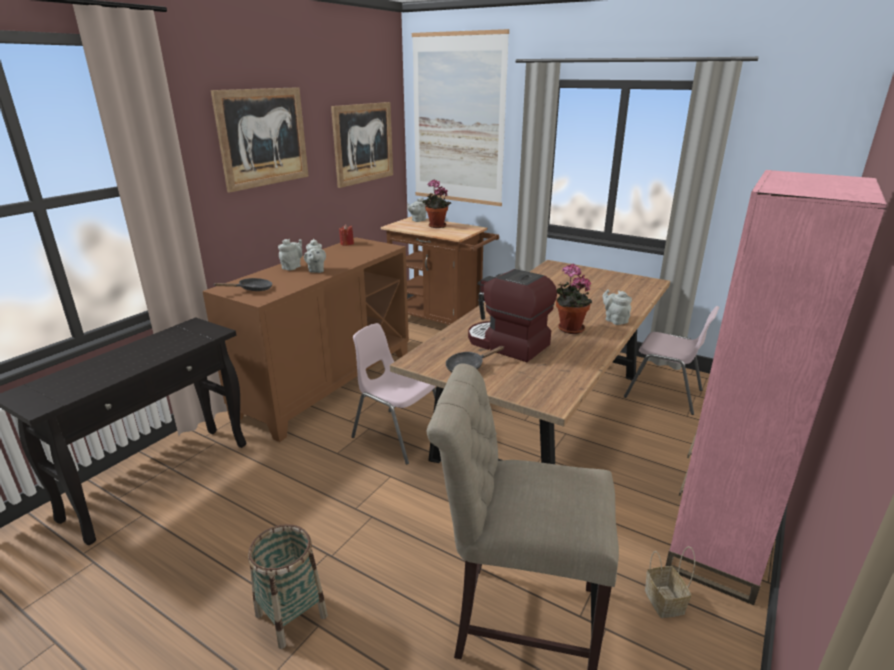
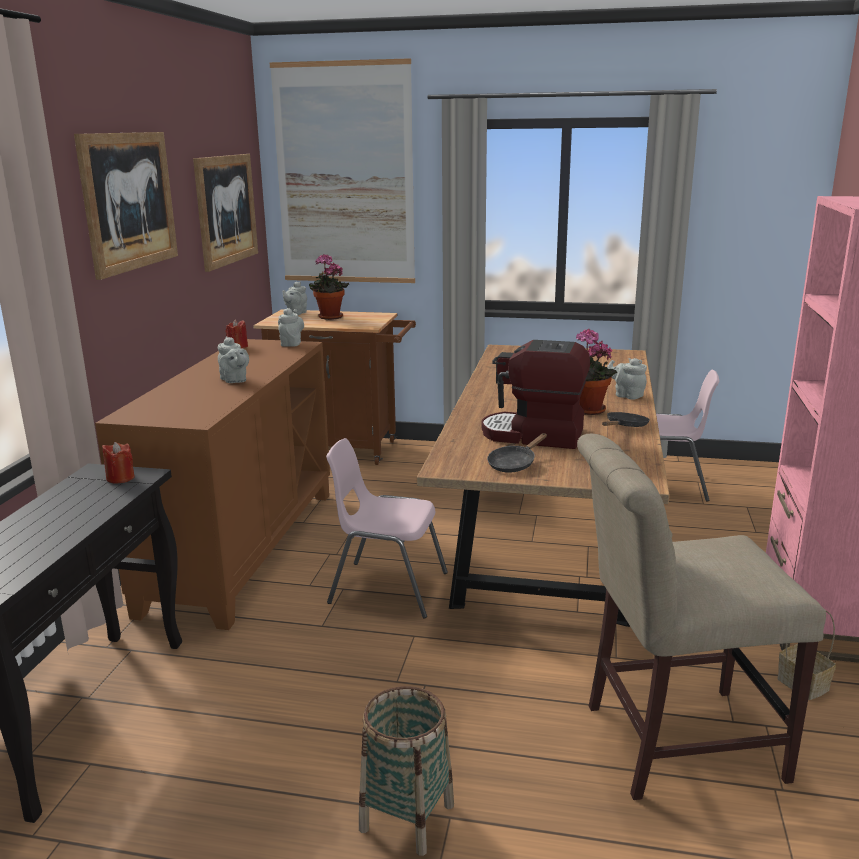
camera: 20 degrees left, 5 degrees down
black frying pan [214,278,272,291] -> black frying pan moved to [602,412,650,427]
grey teapot [278,239,302,271] -> grey teapot moved to [278,308,304,347]
none -> red candle [102,442,135,484]

